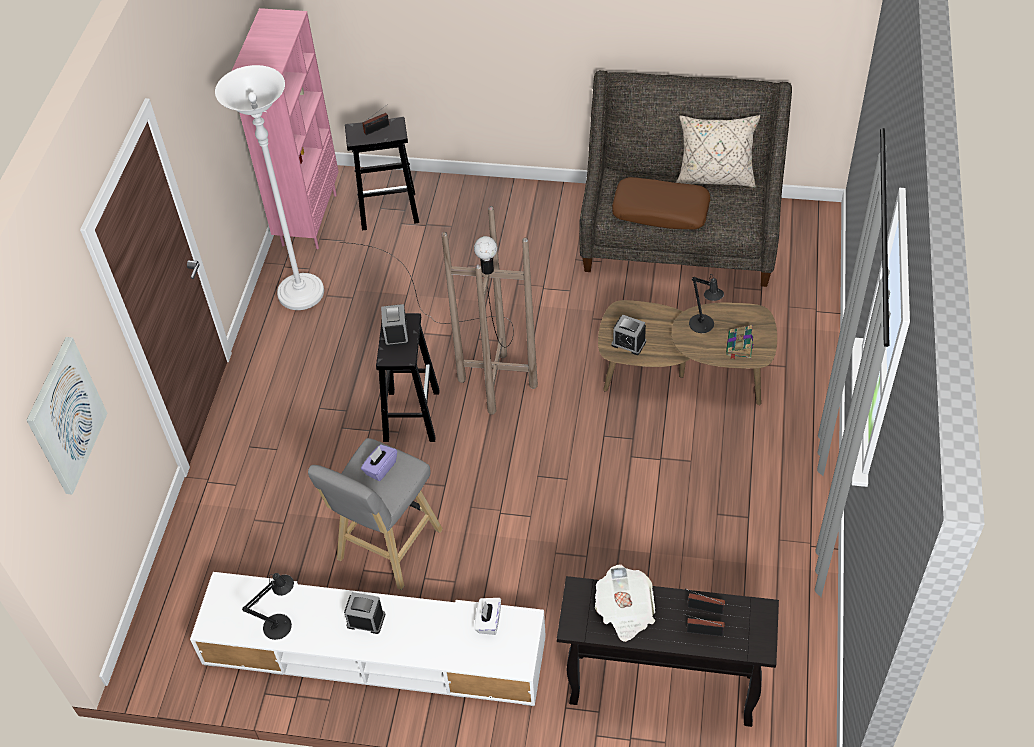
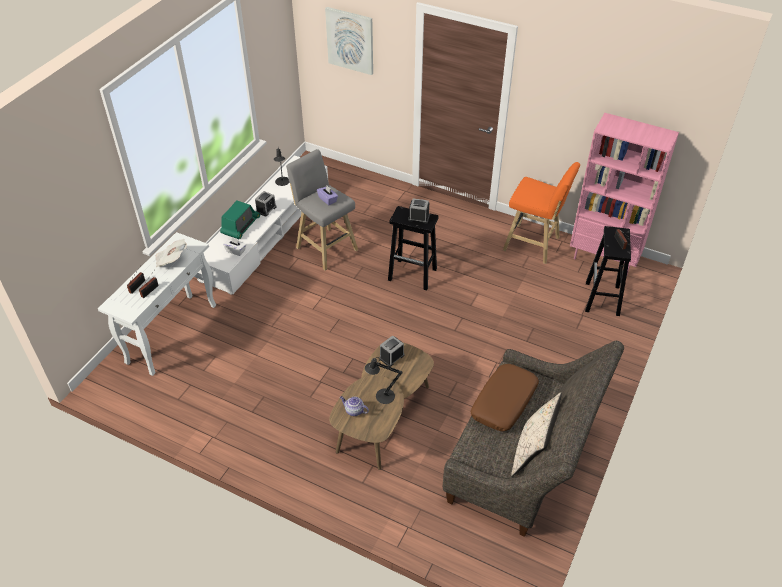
camera: 105 degrees right, 5 degrees down
white floor lamp [215,65,324,310] -> orange stool [503,162,580,264]
brown floor lamp [339,206,538,415] -> none
black console table [557,576,779,727] -> white console table [98,232,216,376]
book [726,325,754,360] -> teapot [340,396,369,416]
none -> radio [220,201,260,239]

